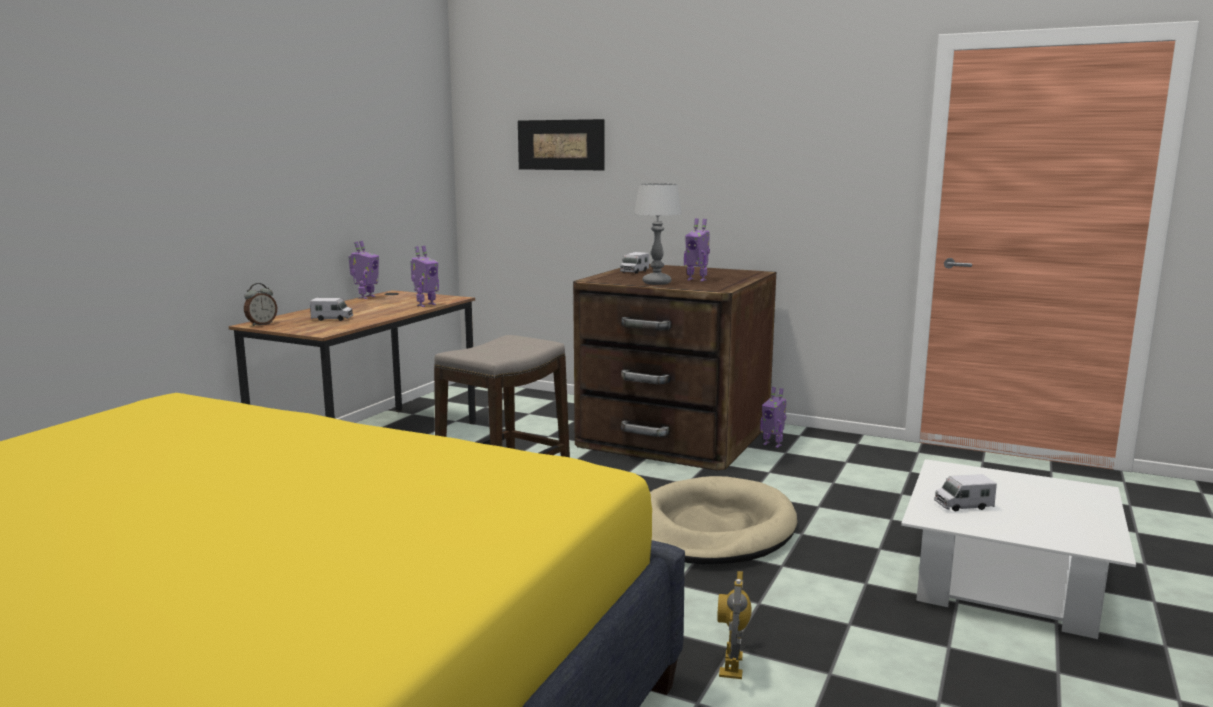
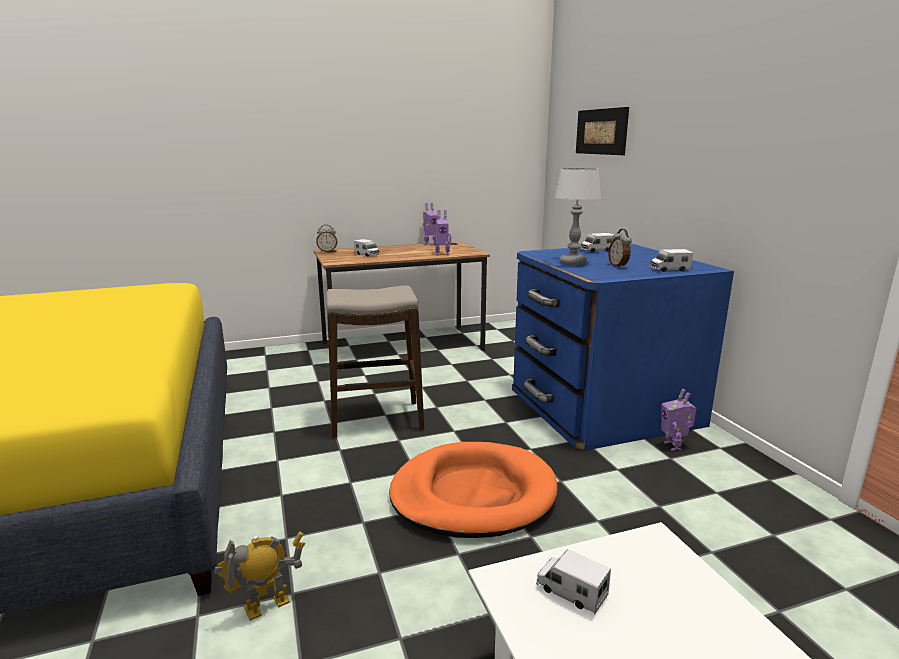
camera: 45 degrees right, 5 degrees up
brown dresser [573,264,776,470] -> blue dresser [512,244,734,451]
beige dog bed [650,476,797,564] -> orange dog bed [389,442,557,538]
toy robot [684,218,710,281] -> alarm clock [608,229,632,268]
none -> toy truck [650,249,693,272]

